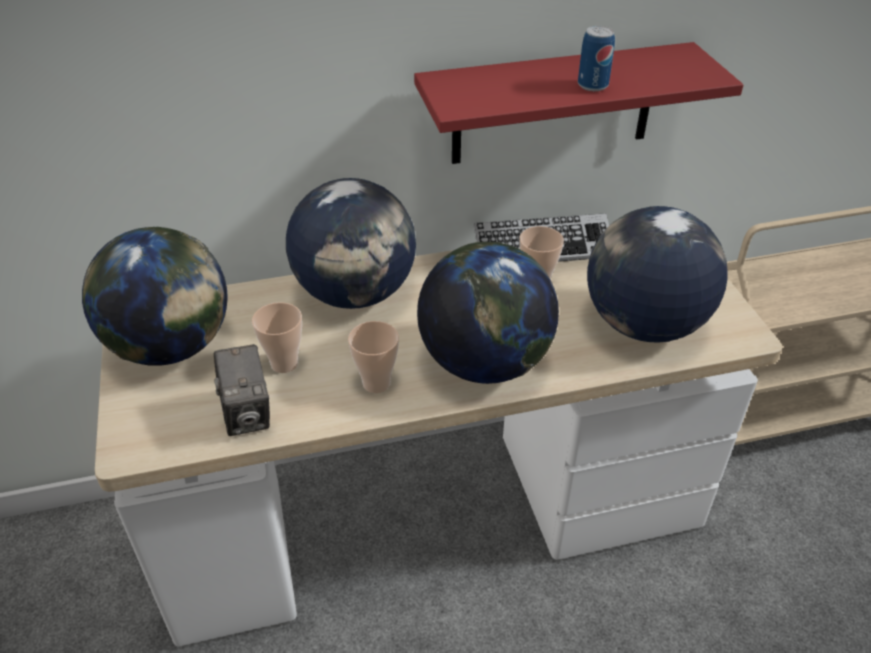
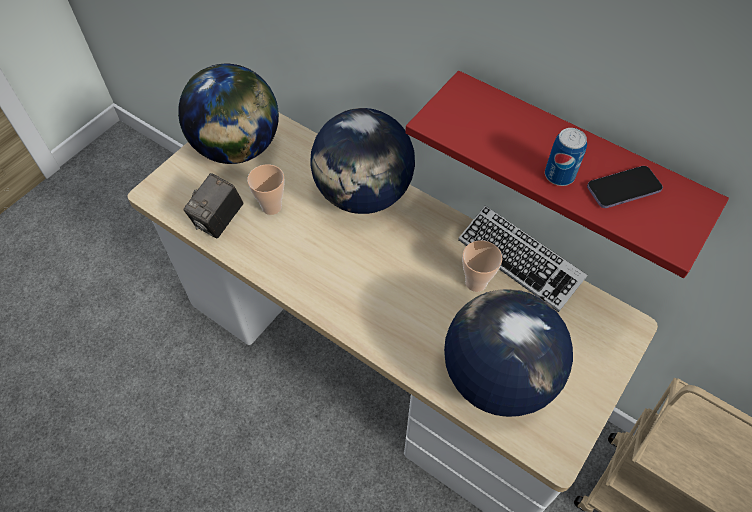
camera: 50 degrees right, 15 degrees up
cup [348,321,399,393] -> none
globe [417,242,559,384] -> none
none -> phone [587,166,663,208]

